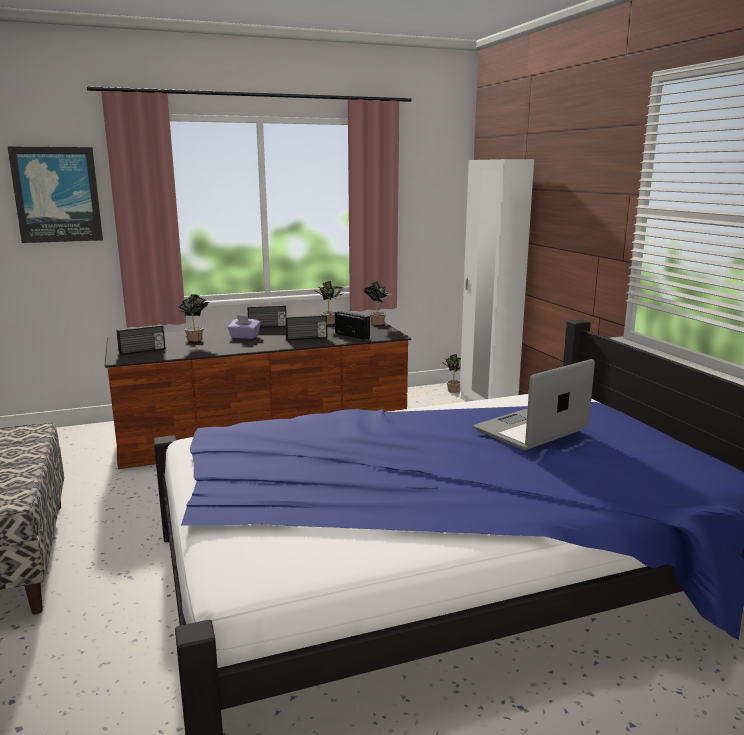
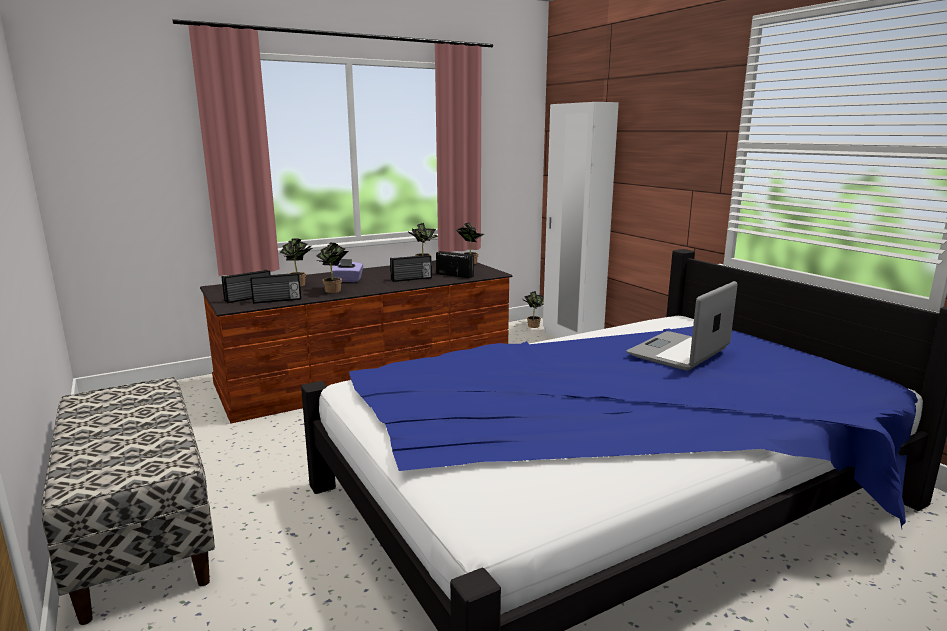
camera: 10 degrees left, 0 degrees up
picture [7,146,103,243] -> none
radio [247,305,287,328] -> radio moved to [250,273,301,304]
none -> potted plant [316,243,349,293]

